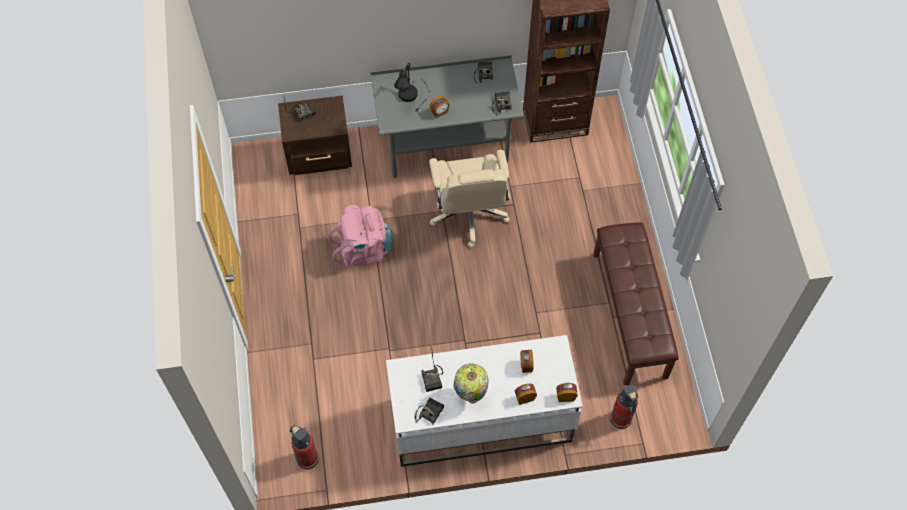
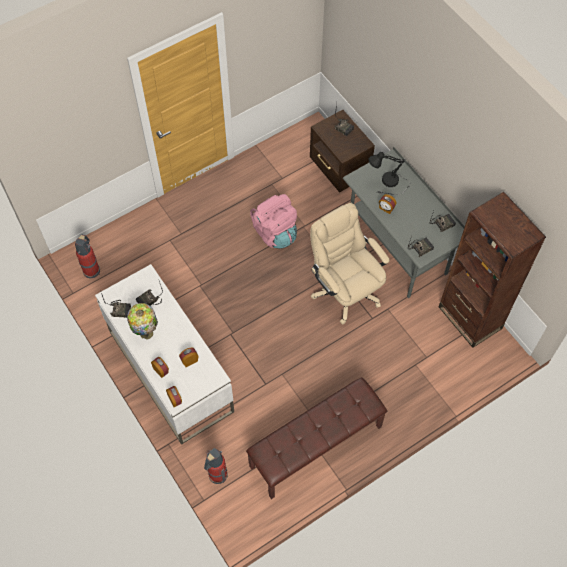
camera: 65 degrees right, 0 degrees up
beige office chair [429,150,510,248] -> beige office chair turned 90 degrees clockwise [310,203,390,324]

